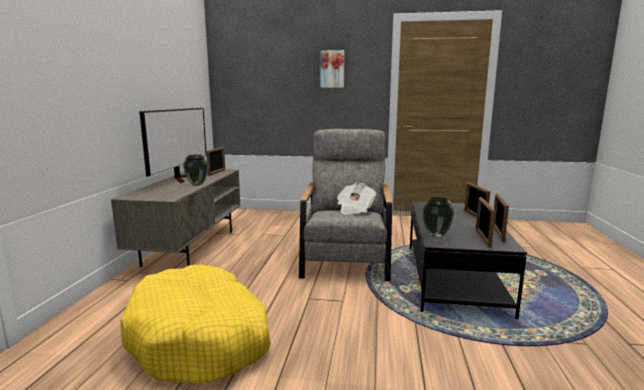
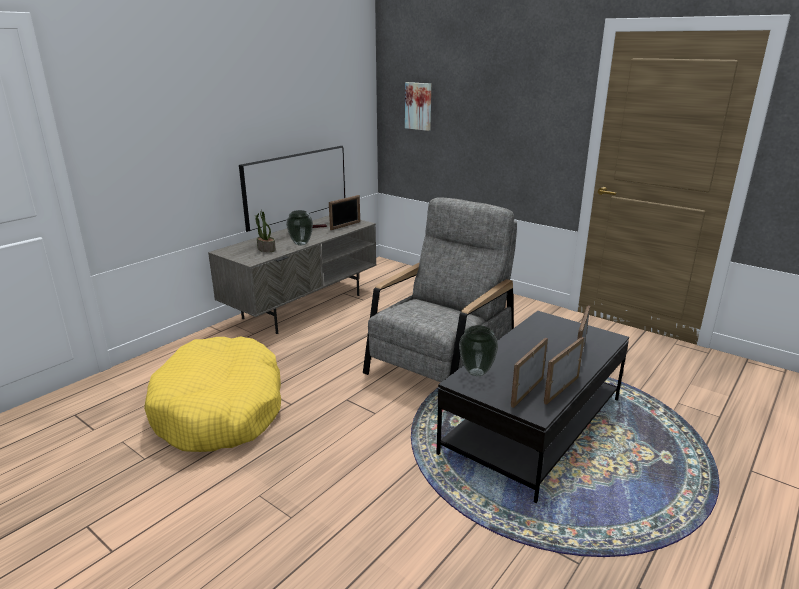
camera: 30 degrees right, 10 degrees up
picture [320,50,345,88] -> picture moved to [405,82,431,131]
newspaper [337,183,376,215] -> none
none -> potted plant [254,209,276,252]

